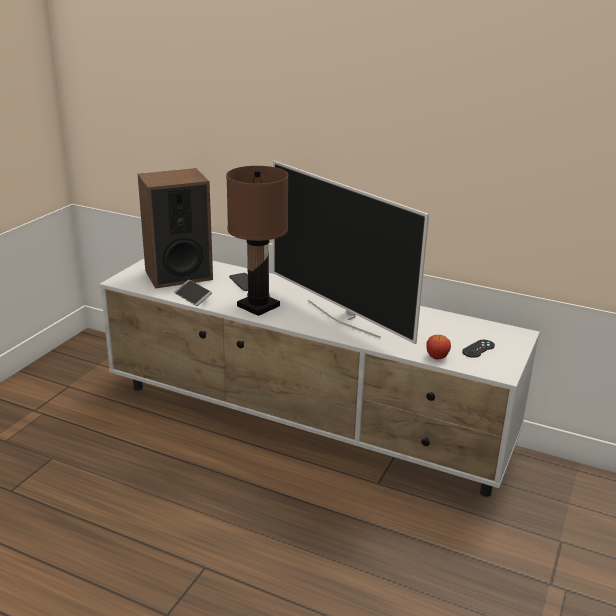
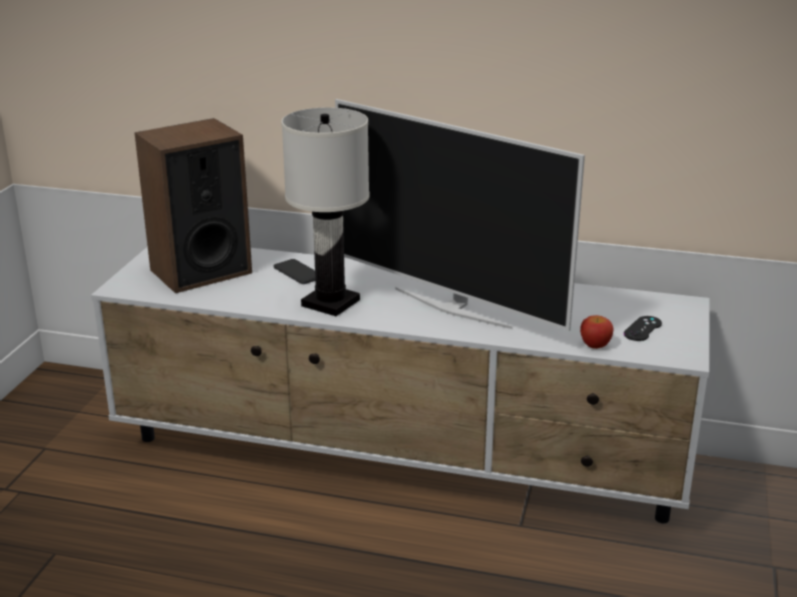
camera: 10 degrees left, 0 degrees up
phone [174,280,212,306] -> none
brown table lamp [226,166,289,316] -> white table lamp [281,107,369,316]

